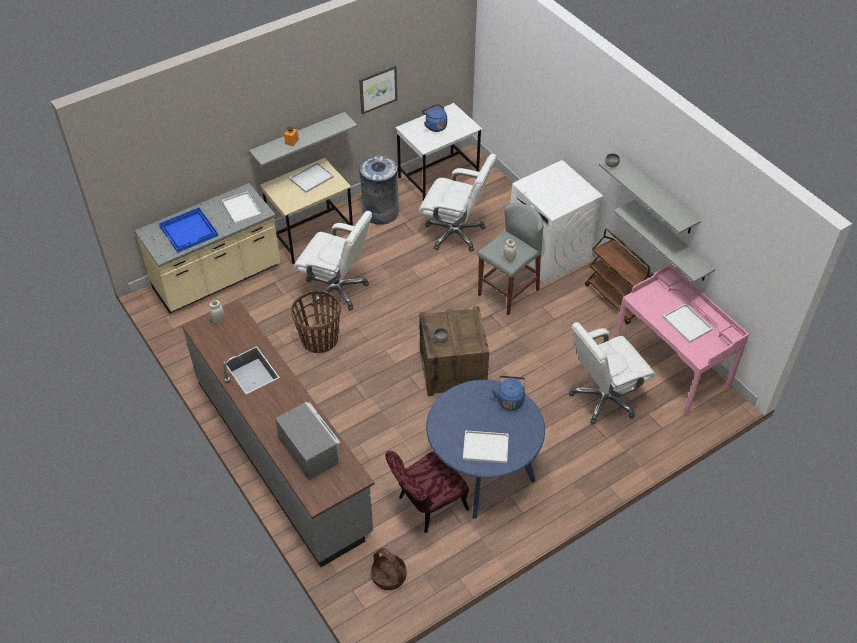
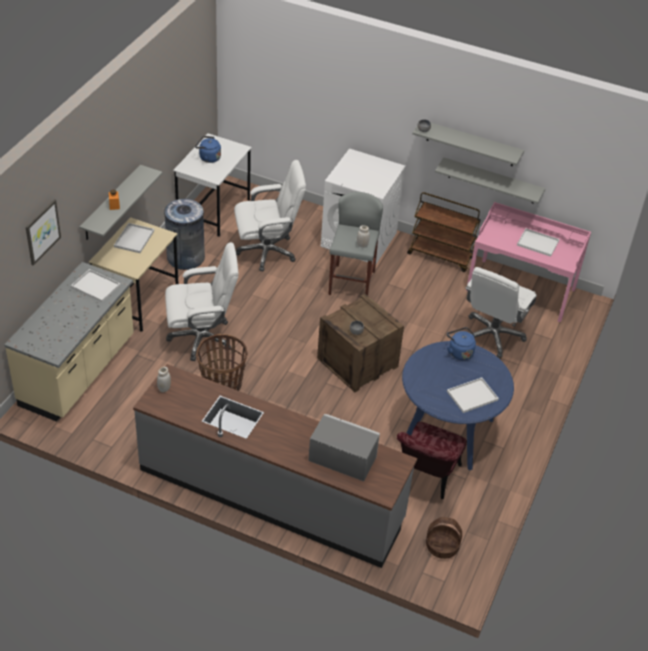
camera: 35 degrees left, 5 degrees down
blue tray [159,207,218,253] -> none
picture [359,65,397,115] -> picture moved to [26,199,61,266]

